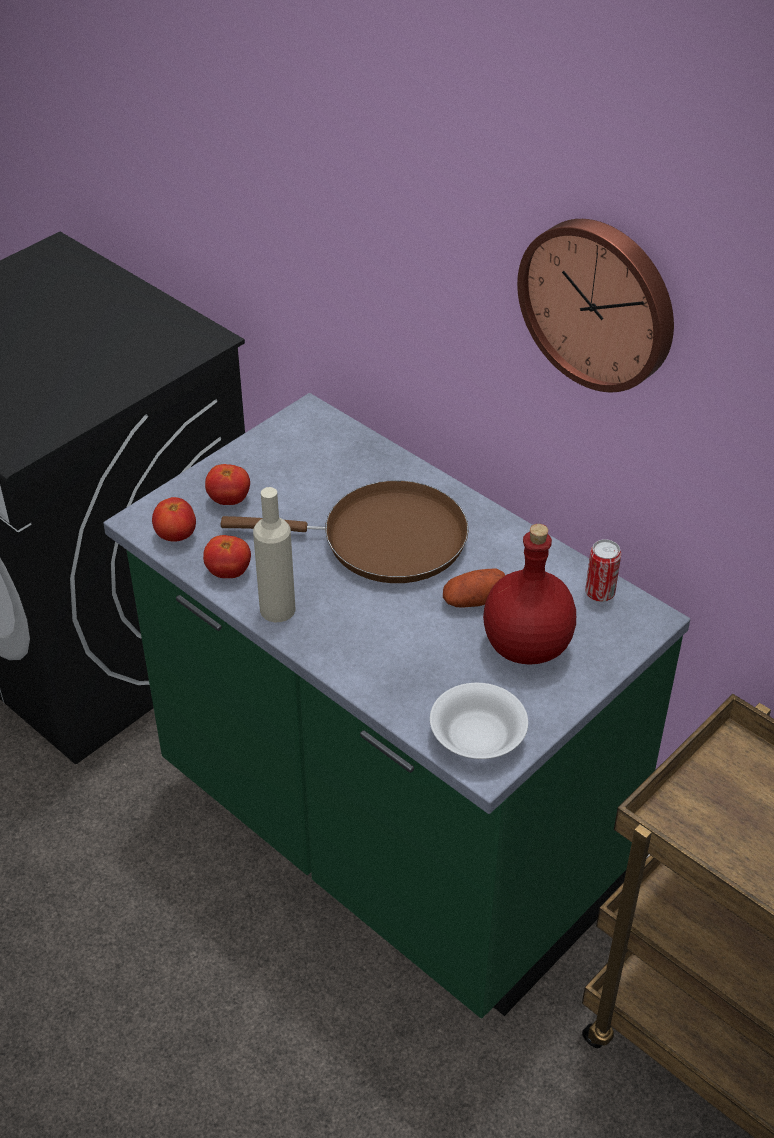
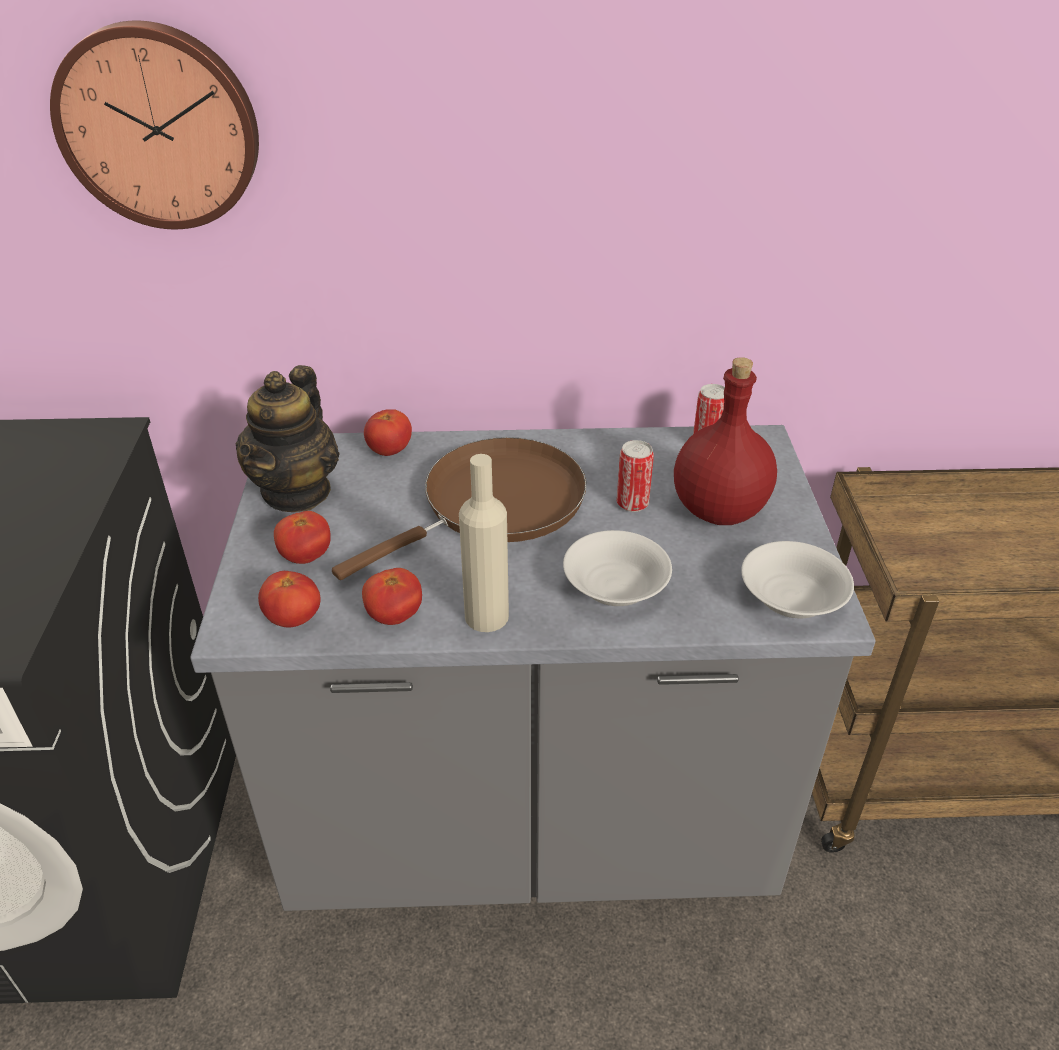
camera: 45 degrees left, 5 degrees down
green counter [103,393,690,1018] -> grey counter [190,425,876,911]
potato [443,568,505,608] -> can [617,440,654,512]
wall clock [517,219,674,392] -> wall clock moved to [50,21,259,229]
none -> teapot [235,365,339,512]
none -> tomato [364,409,412,456]
none -> white bowl [563,530,672,606]

